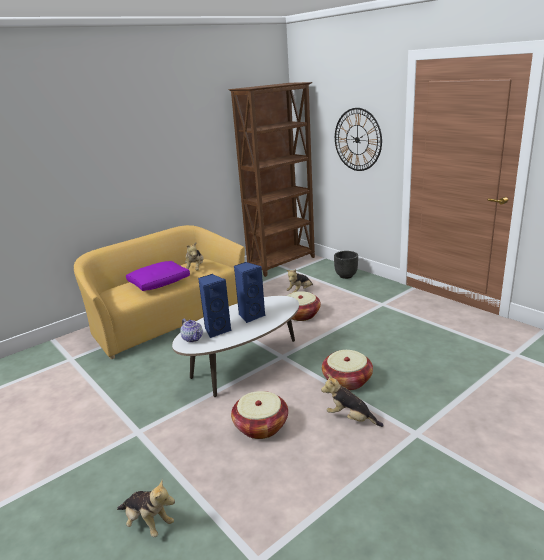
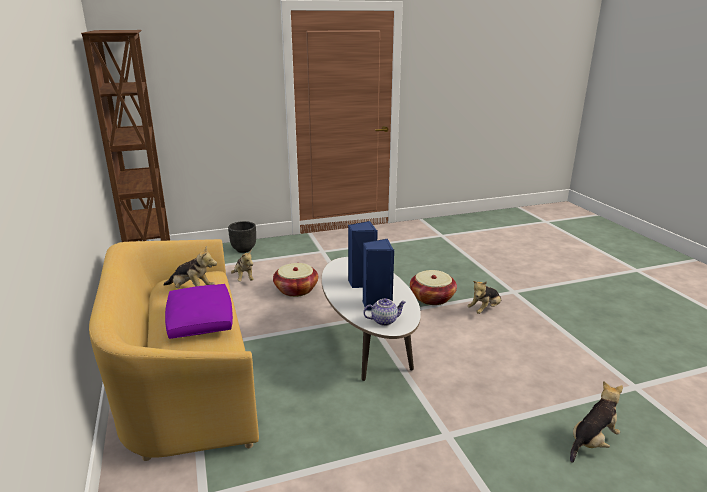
camera: 70 degrees left, 0 degrees up
basket [231,391,288,439] -> none
wall clock [335,108,382,171] -> none

